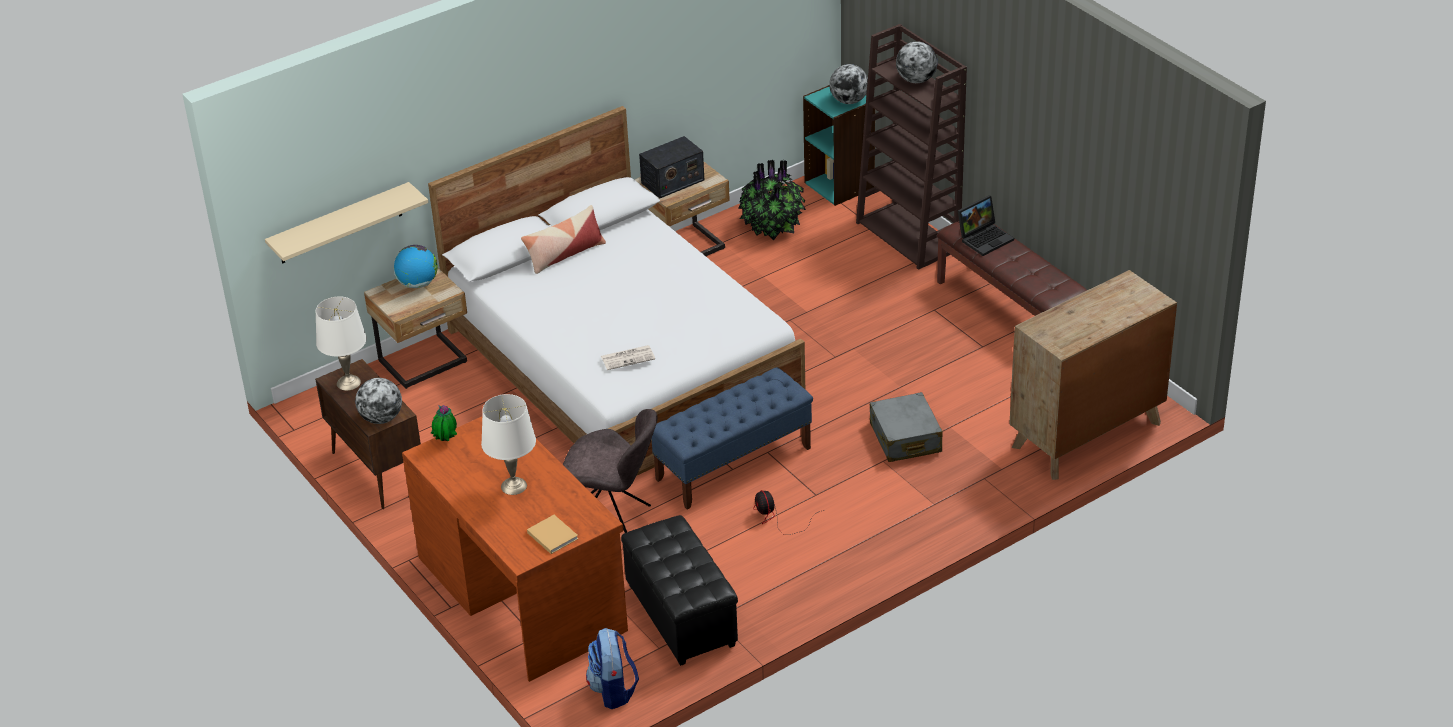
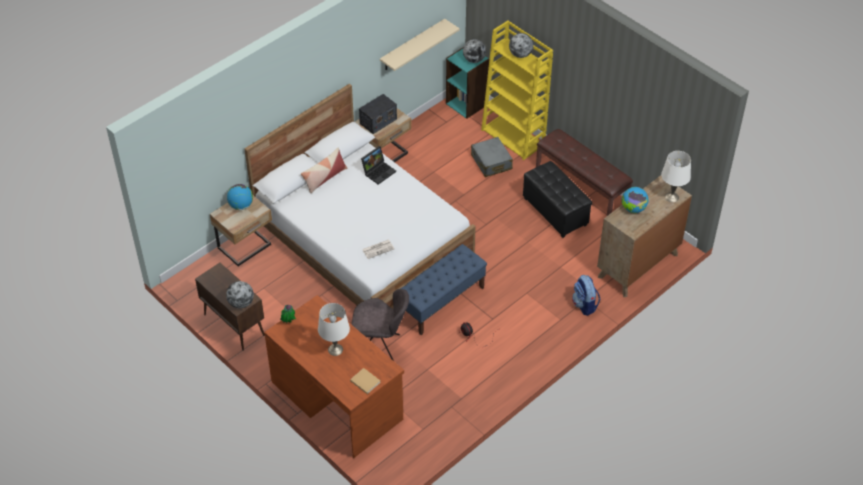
camera: 10 degrees left, 10 degrees up
beige shelf [265,182,428,264] -> beige shelf moved to [380,19,460,71]
white table lamp [315,296,367,391] -> white table lamp moved to [661,151,691,203]
backpack [586,628,639,709] -> backpack moved to [572,275,600,316]
black ottoman [621,515,738,666] -> black ottoman moved to [523,161,592,238]
potted plant [738,160,806,240] -> none
brown bookcase [856,24,967,270] -> yellow bookcase [481,21,553,160]
grey suitcase [870,392,943,462] -> grey suitcase moved to [471,137,513,177]
laptop [958,195,1014,256] -> laptop moved to [361,146,396,185]
none -> globe [621,187,649,213]

